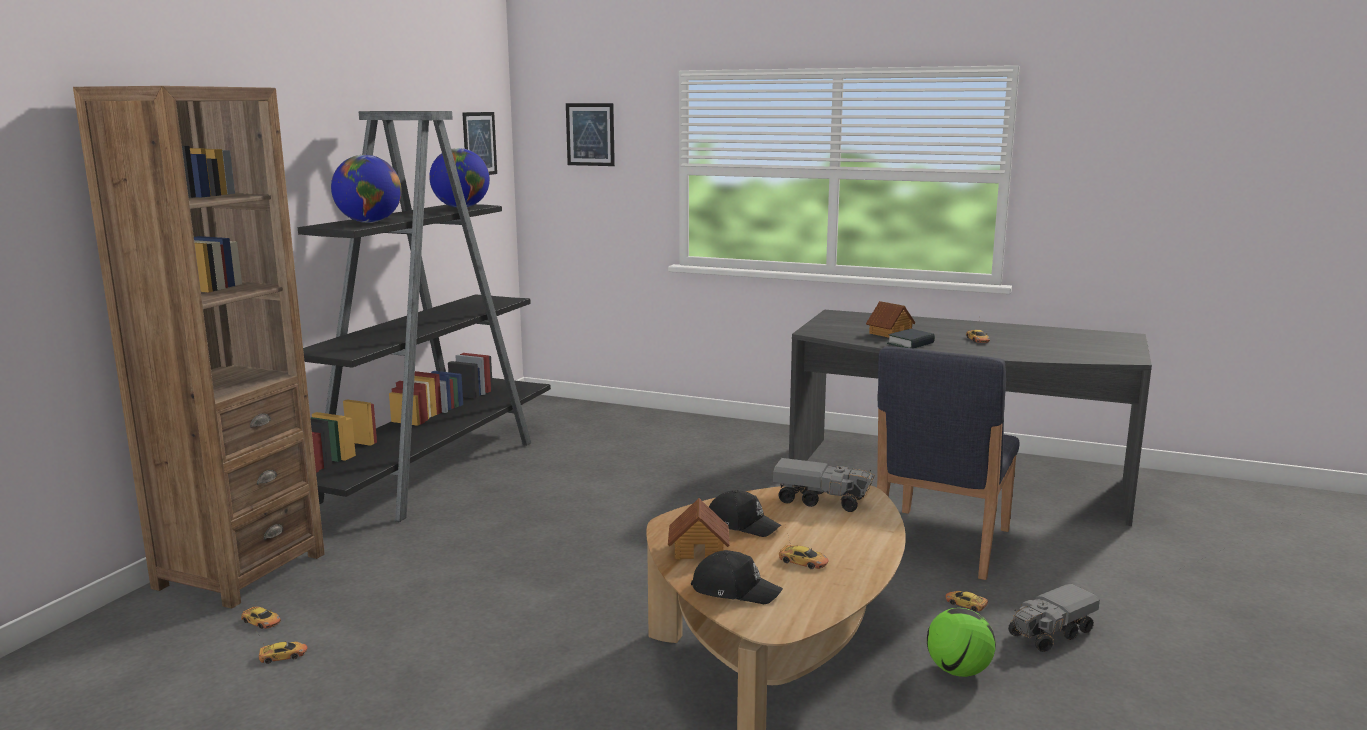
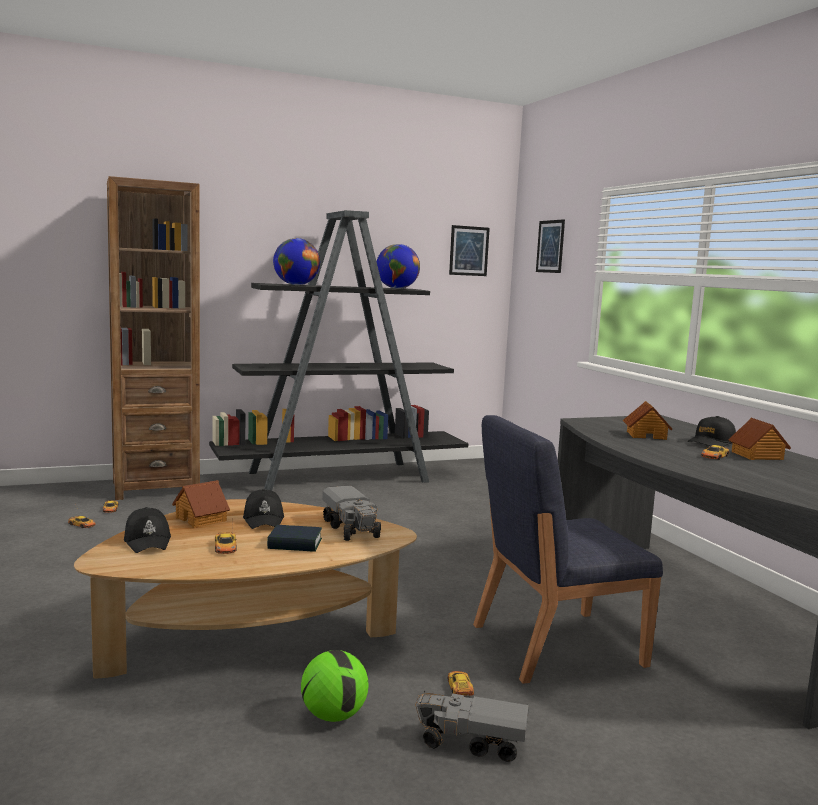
camera: 45 degrees right, 5 degrees down
book [887,329,935,348] -> book moved to [267,525,322,552]
none -> black cap [688,416,736,447]
none -> toy house [728,418,791,460]

